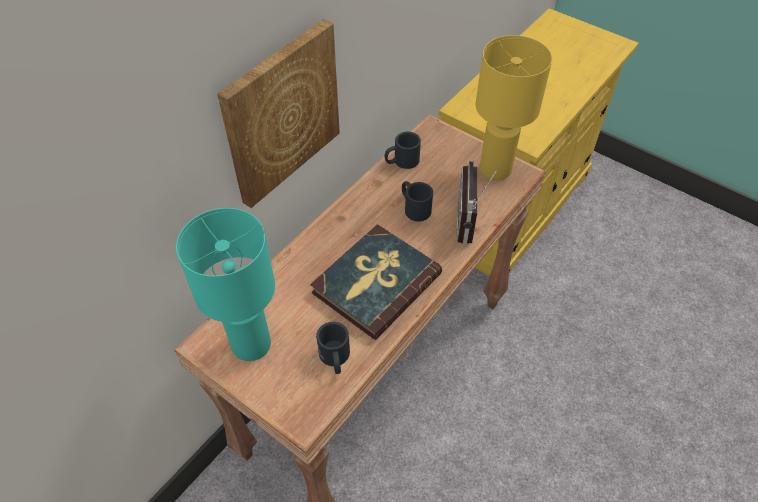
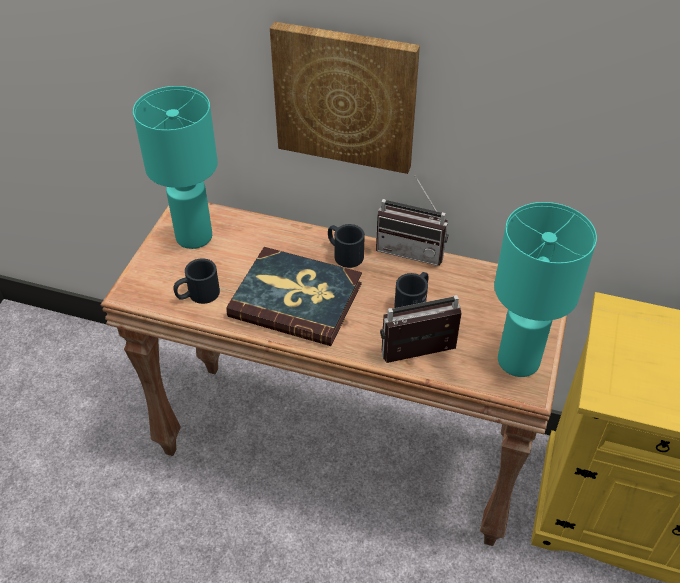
camera: 70 degrees right, 5 degrees down
black mug [385,132,421,169] -> black mug moved to [328,224,365,268]
yellow table lamp [476,35,552,180] -> turquoise table lamp [494,202,597,377]
none -> radio [376,175,448,266]

